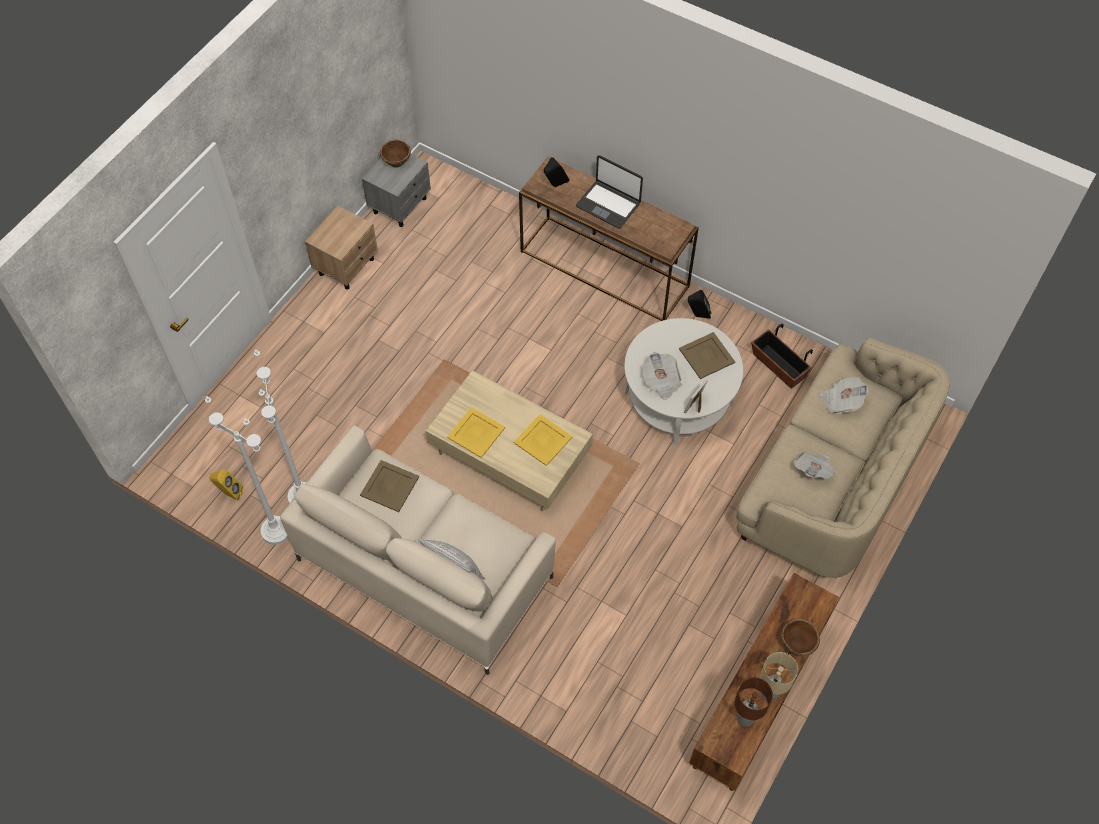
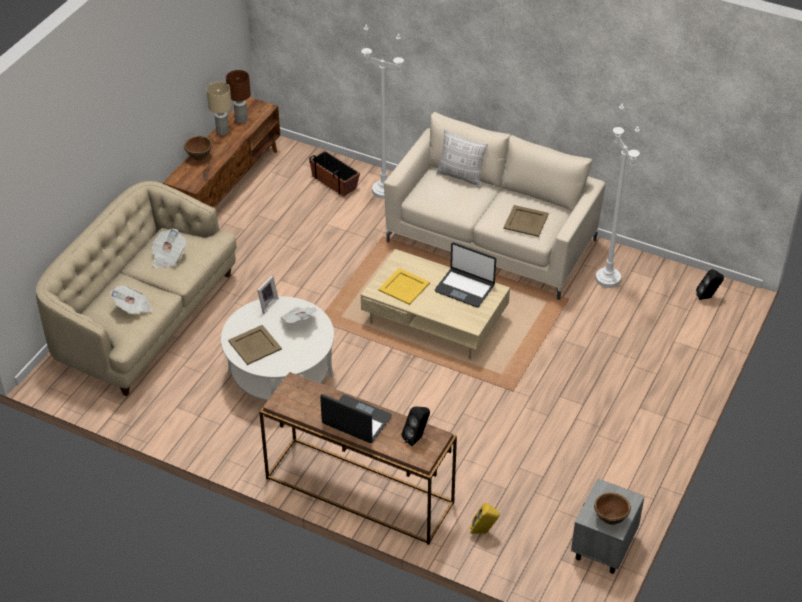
camera: 175 degrees right, 15 degrees down
white floor lamp [205,396,288,545] -> white floor lamp moved to [361,25,404,199]
yellow speaker [209,470,243,500] -> yellow speaker moved to [470,503,499,534]
beige nightstand [305,205,378,290] -> none
yellow tray [447,407,505,458] -> laptop [435,242,496,307]
black speaker [688,290,711,319] -> black speaker moved to [696,269,724,300]
planter [751,324,813,389] -> planter moved to [309,151,360,197]

